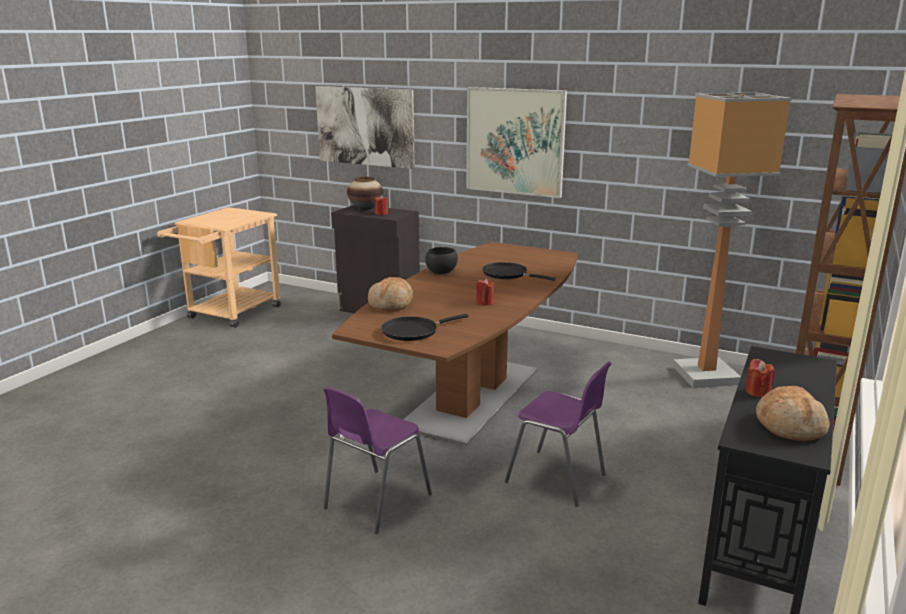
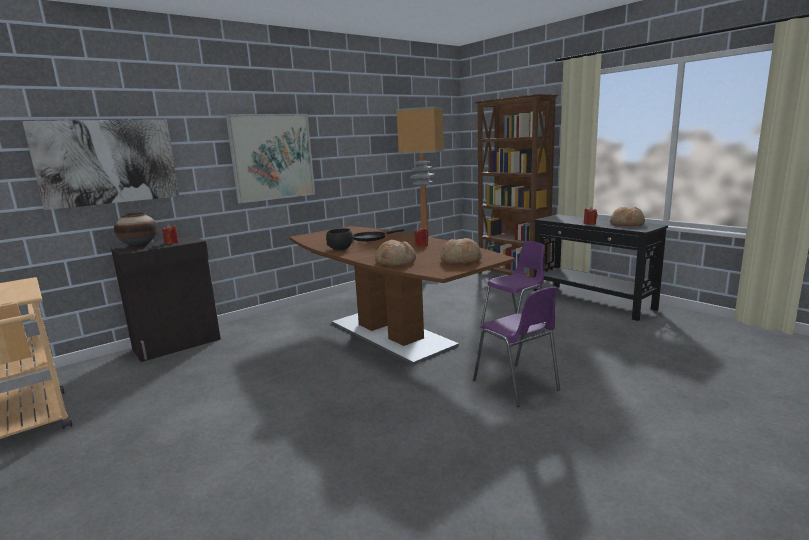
camera: 65 degrees left, 5 degrees down
black frying pan [381,314,468,341] -> bread [441,238,482,265]

